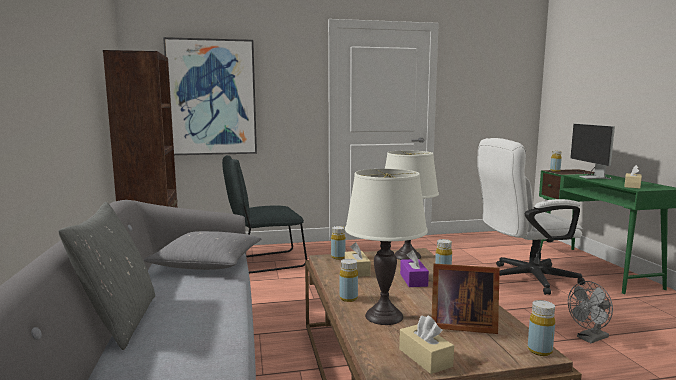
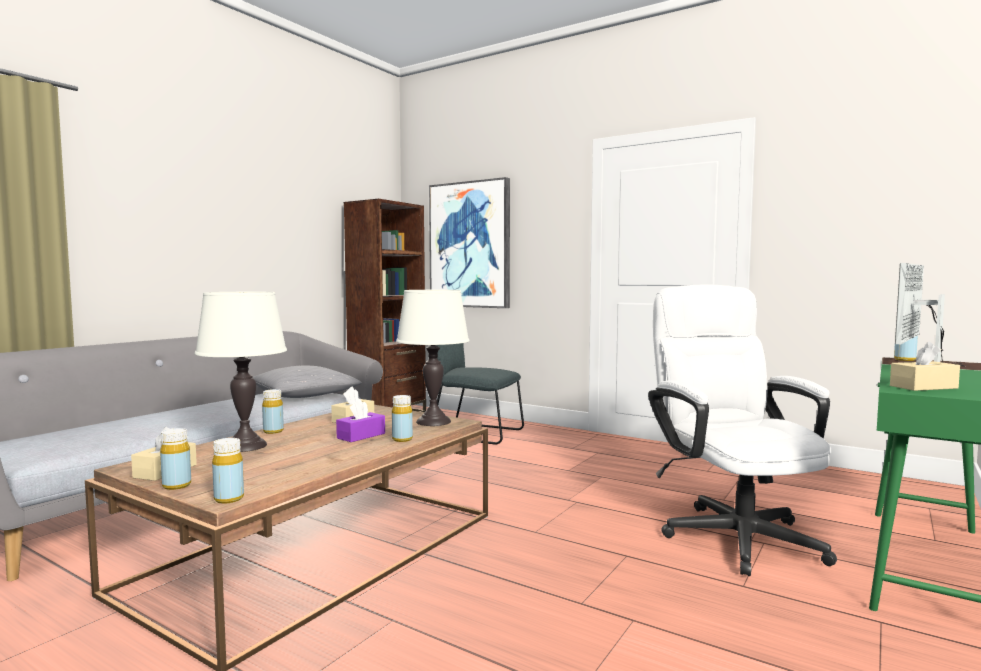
camera: 45 degrees right, 5 degrees down
grey pillow [59,202,155,350] -> none
yellow bottle [331,226,346,259] -> yellow bottle moved to [160,428,191,490]
picture frame [432,264,500,334] -> none
white office chair [477,138,585,295] -> white office chair turned 45 degrees clockwise [648,285,837,576]
grey fan [568,281,613,343] -> none

